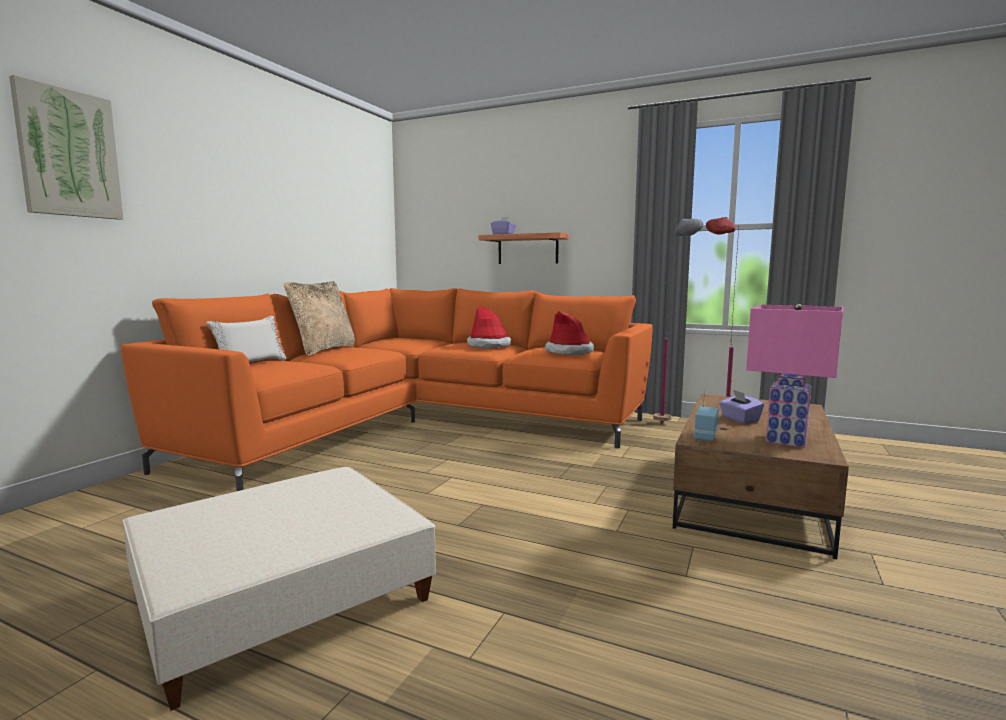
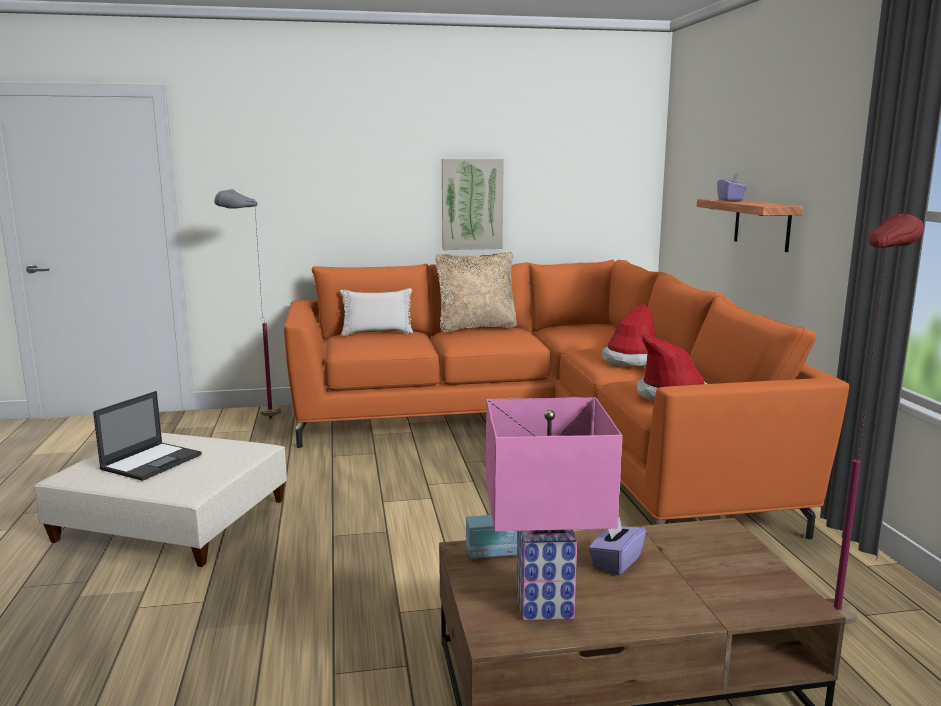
camera: 55 degrees right, 5 degrees up
picture [9,75,124,220] -> picture moved to [442,159,504,250]
grey floor lamp [653,219,703,424] -> grey floor lamp moved to [214,189,281,419]
none -> laptop [93,391,202,481]

